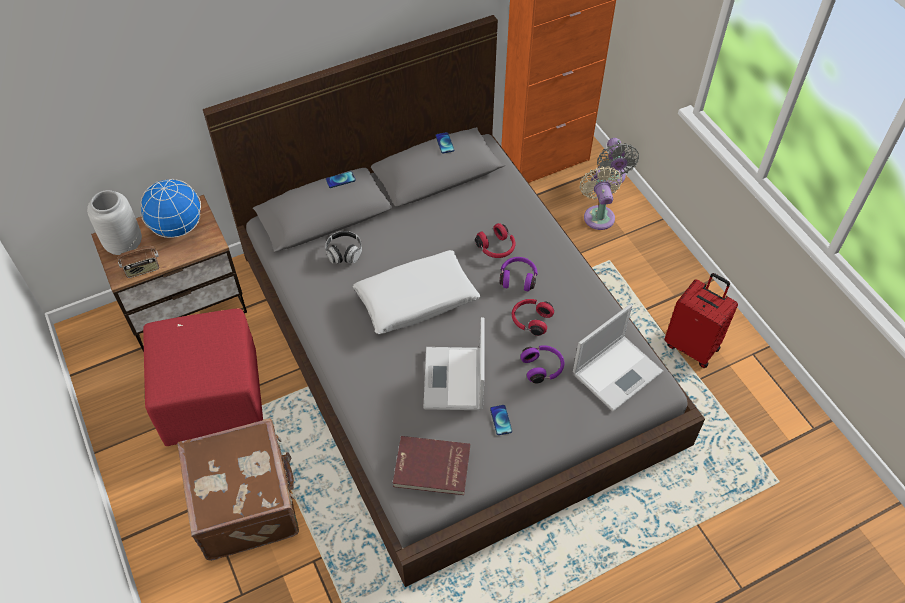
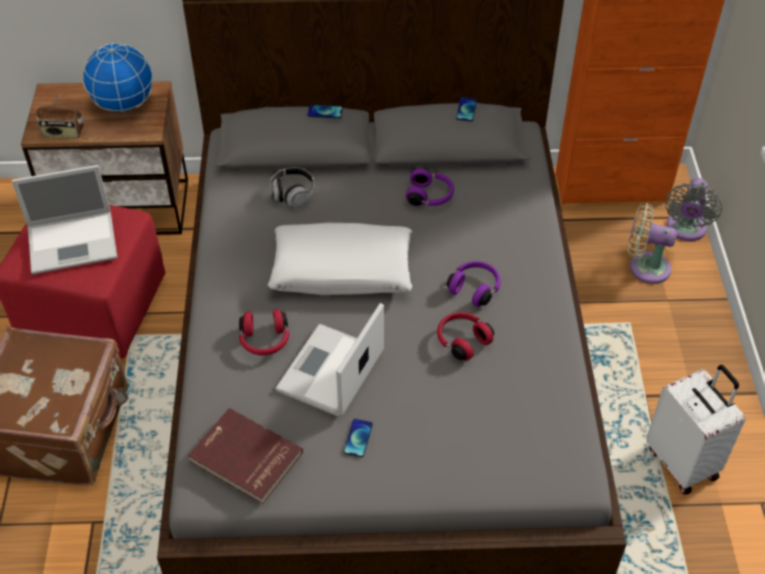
camera: 25 degrees right, 5 degrees down
grey vase [87,190,142,255] -> none
red headphones [475,223,515,258] -> red headphones moved to [239,309,289,355]
purple headphones [520,345,564,384] -> purple headphones moved to [405,168,454,206]
laptop [573,304,663,411] -> laptop moved to [12,165,117,274]
beige fan [579,166,622,230] -> beige fan turned 90 degrees counterclockwise [628,203,677,284]
red suitcase [664,273,738,368] -> white suitcase [646,365,745,495]

